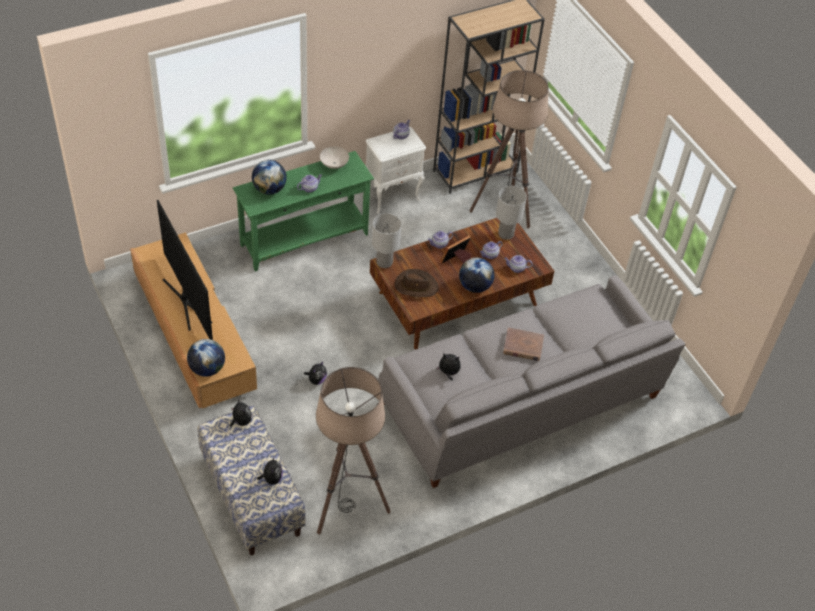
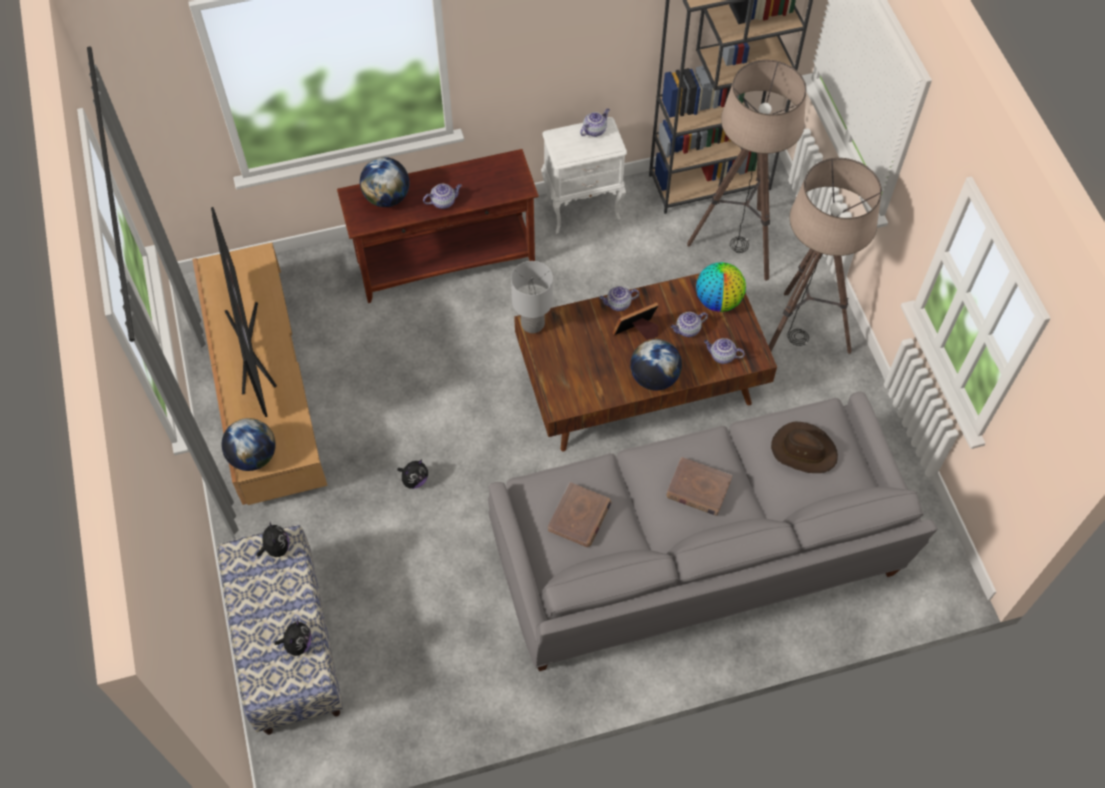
camera: 15 degrees right, 10 degrees up
green console table [233,151,374,272] -> brown console table [337,149,539,303]
floor lamp [316,367,390,535] -> floor lamp moved to [769,158,882,354]
white bowl [320,146,349,169] -> none
brown hat [395,269,438,297] -> brown hat moved to [771,422,838,473]
plush toy [436,353,461,380] -> brown book [548,482,612,547]
grey table lamp [496,186,527,240] -> globe [696,262,746,312]

